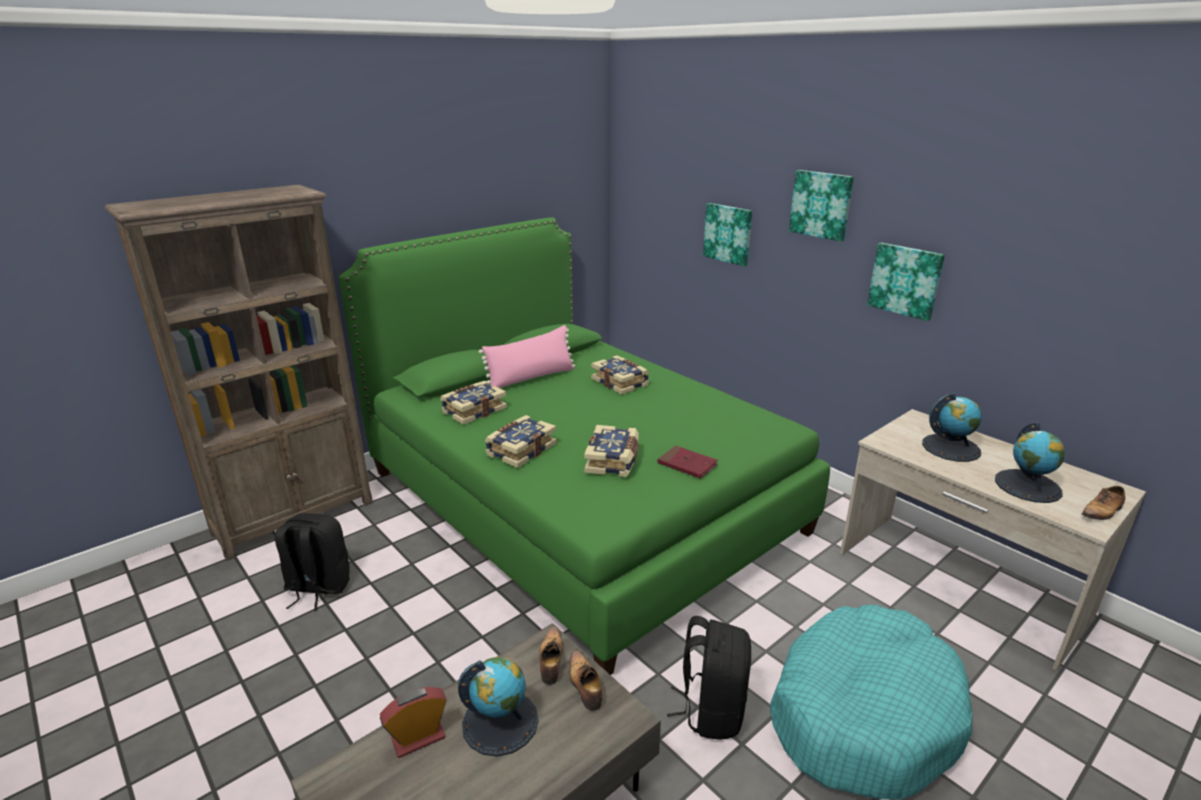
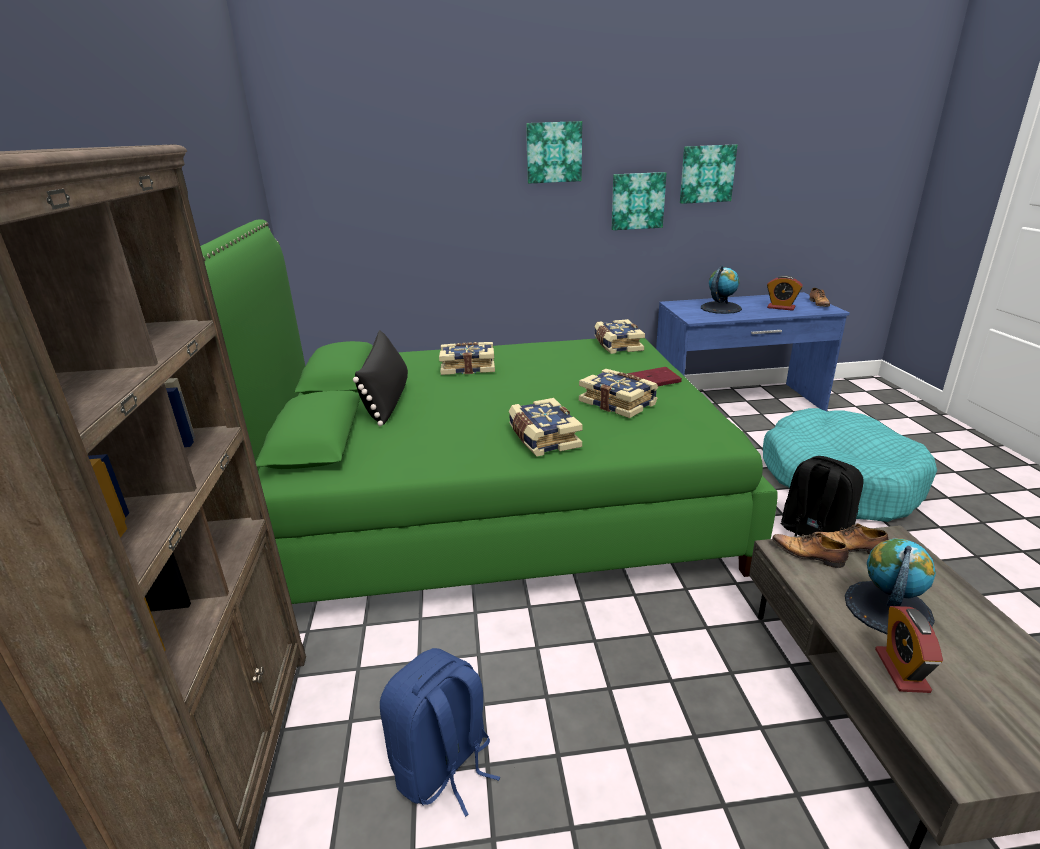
camera: 55 degrees left, 0 degrees up
black backpack [275,513,350,611] -> blue backpack [380,648,500,817]
book [440,381,507,425] -> book moved to [594,319,645,354]
pink pillow [479,325,576,388] -> black pillow [353,330,408,426]
picture [703,203,752,266] -> picture moved to [680,145,737,204]
beige desk [840,409,1146,671] -> blue desk [656,292,850,411]
globe [995,422,1065,503] -> alarm clock [767,275,803,311]

